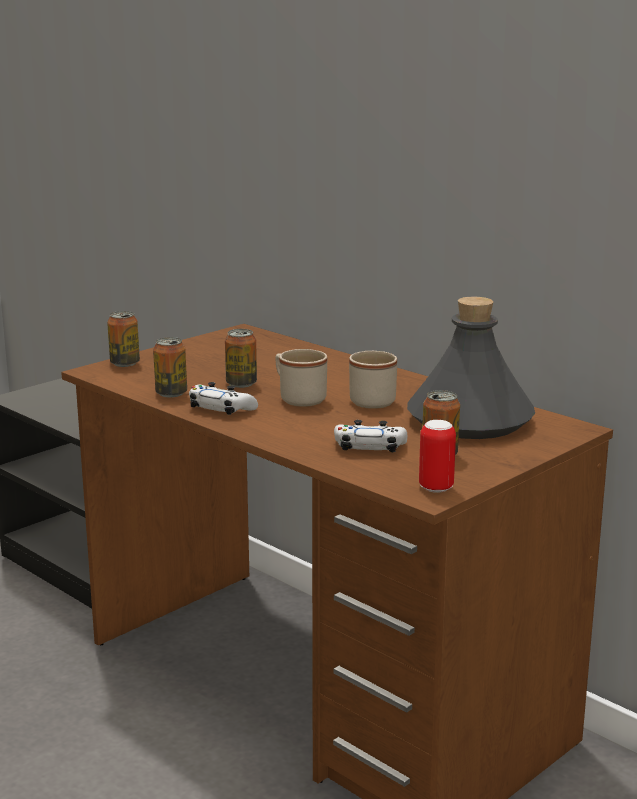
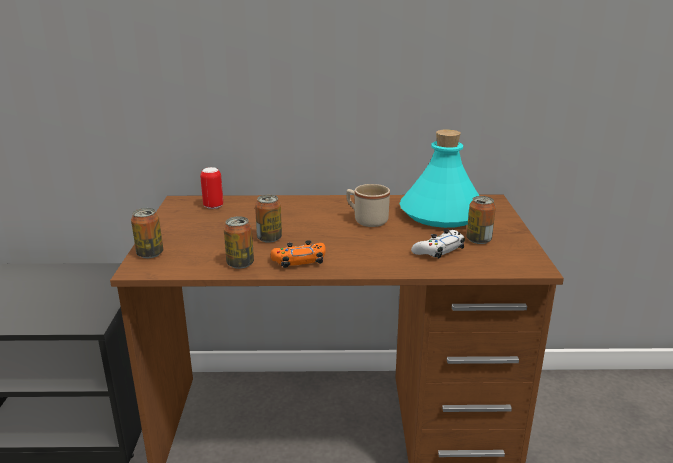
camera: 45 degrees left, 5 degrees up
white game controller [189,382,258,415] -> orange game controller [271,240,326,268]
beige mug [276,349,327,407] -> none
grey bottle [407,297,535,439] -> turquoise bottle [399,129,479,228]
can [419,420,456,493] -> can moved to [200,167,223,209]

